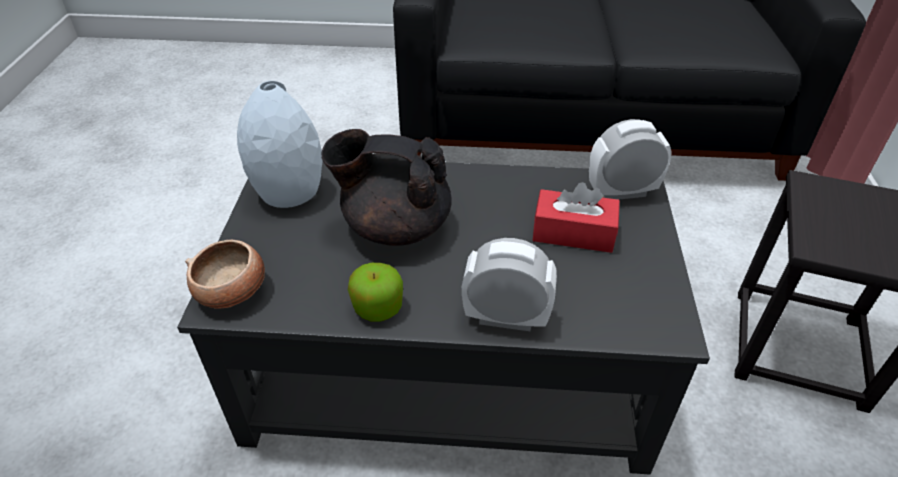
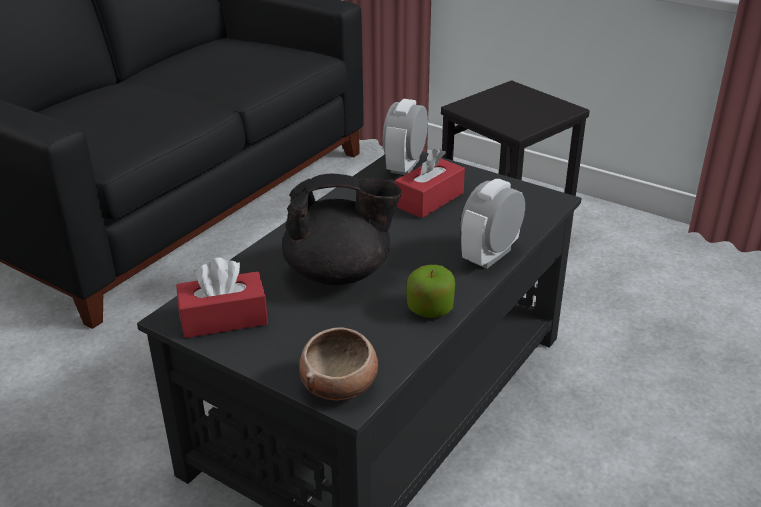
camera: 60 degrees left, 10 degrees down
grey vase [237,81,323,208] -> red tissue box [176,257,268,338]
black teapot [321,129,451,246] -> black teapot turned 135 degrees counterclockwise [282,173,402,285]

